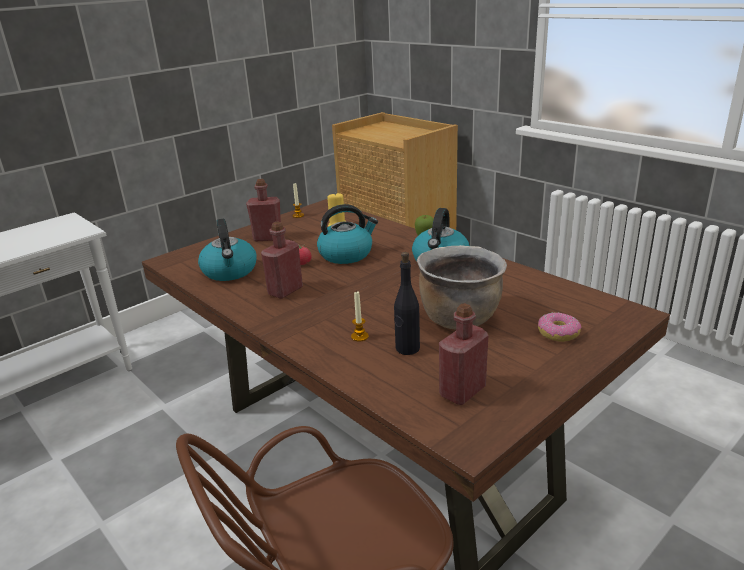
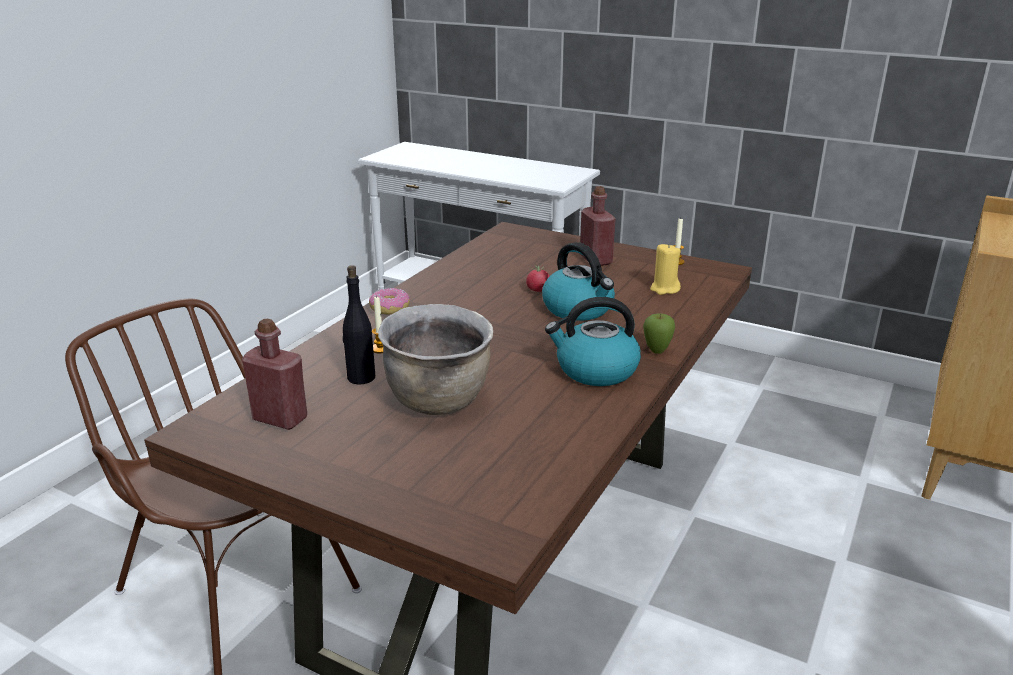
camera: 70 degrees right, 0 degrees up
kettle [198,219,256,281] -> none
red bottle [261,222,303,299] -> none
donut [538,312,582,342] -> donut moved to [369,288,410,314]

